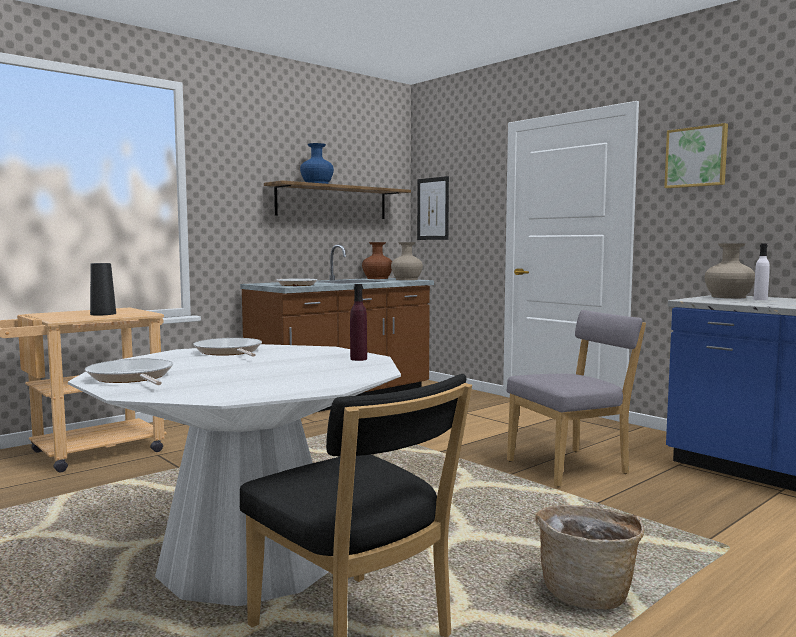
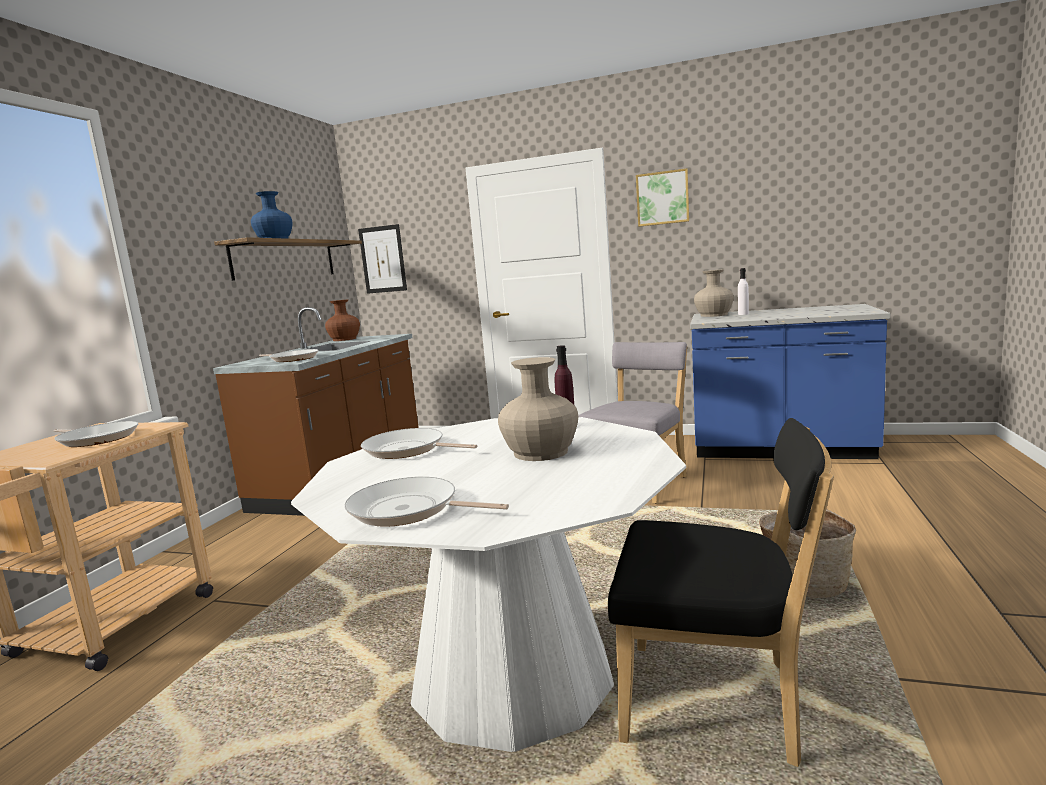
camera: 30 degrees left, 5 degrees up
black vase [90,263,116,315] -> frying pan [54,421,139,447]
beige vase [391,242,423,280] -> beige vase moved to [498,357,578,461]

